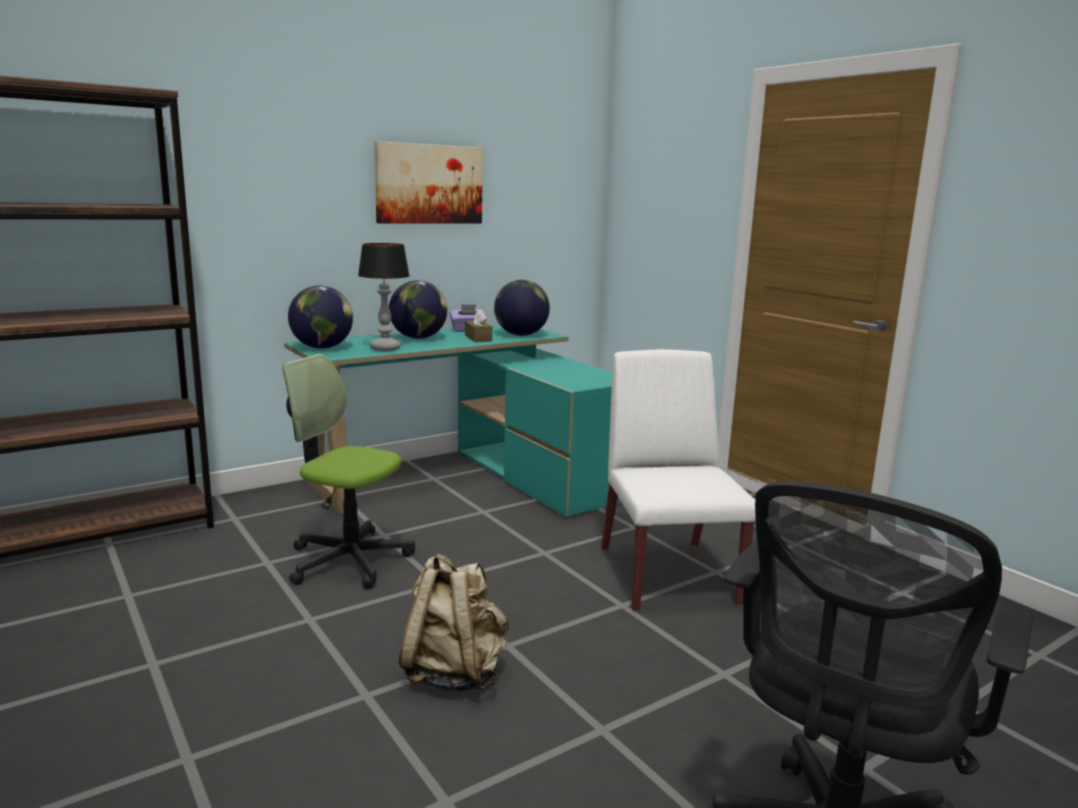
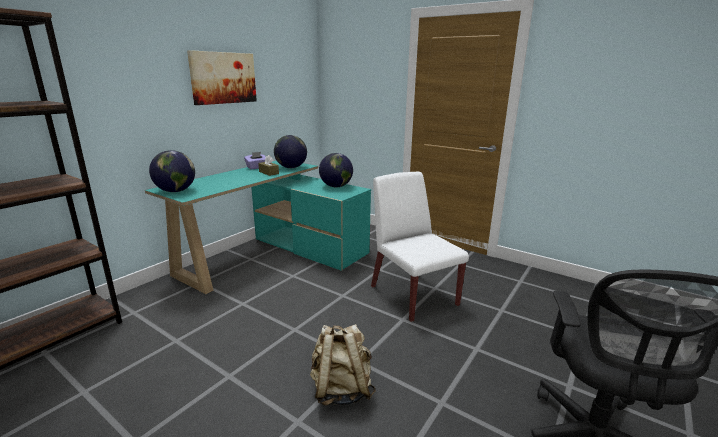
camera: 20 degrees left, 5 degrees up
office chair [283,354,415,589] -> none
table lamp [358,243,410,351] -> none
globe [389,280,447,339] -> globe moved to [319,153,353,187]

